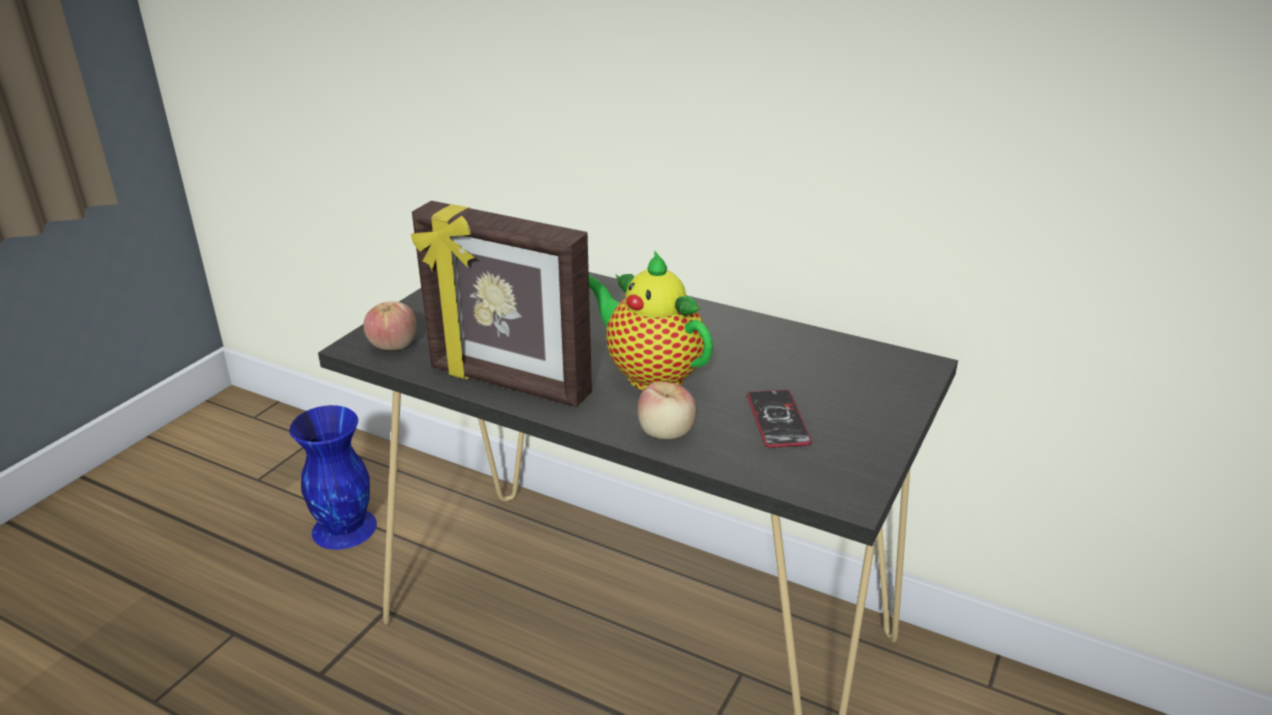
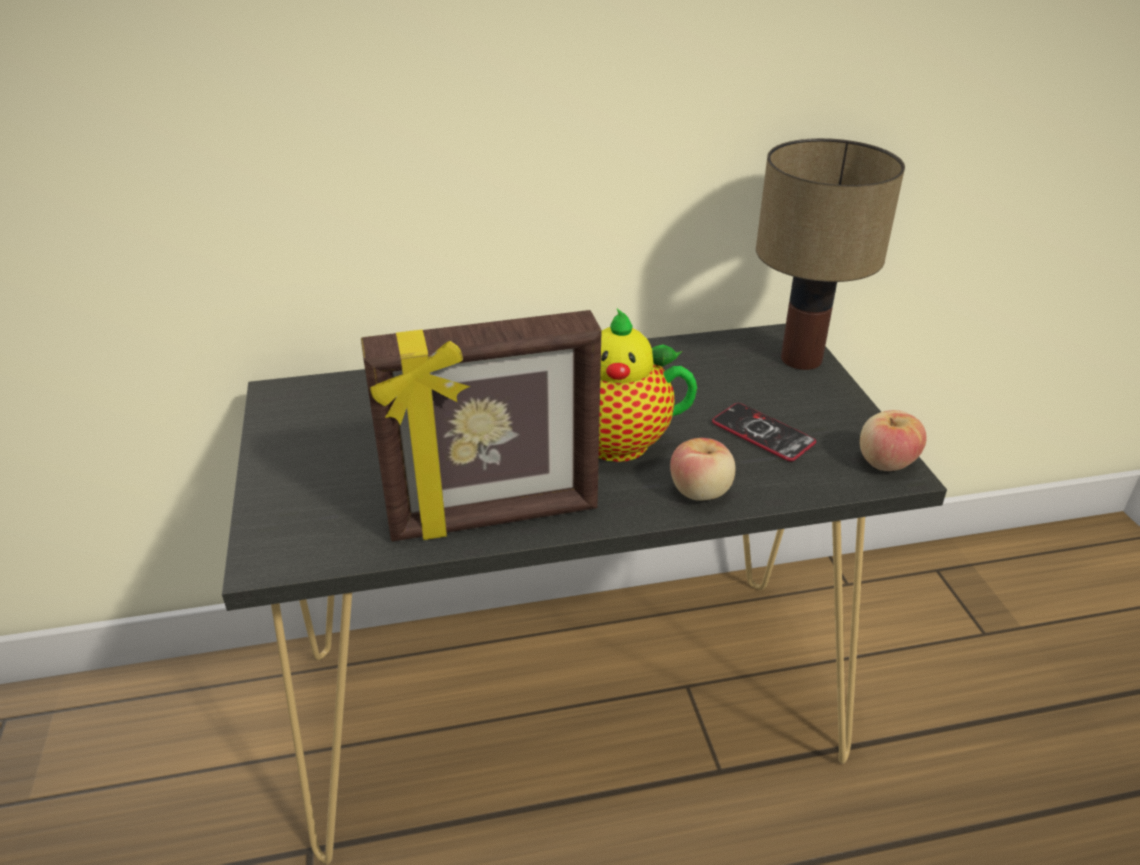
camera: 40 degrees left, 5 degrees up
blue vase [289,405,377,550] -> none
apple [364,301,416,350] -> apple moved to [860,410,926,471]
none -> table lamp [756,138,905,370]

